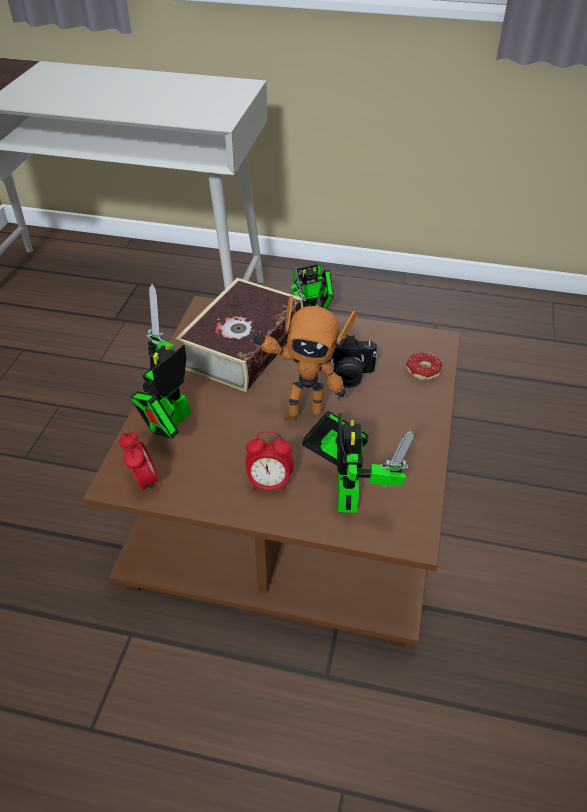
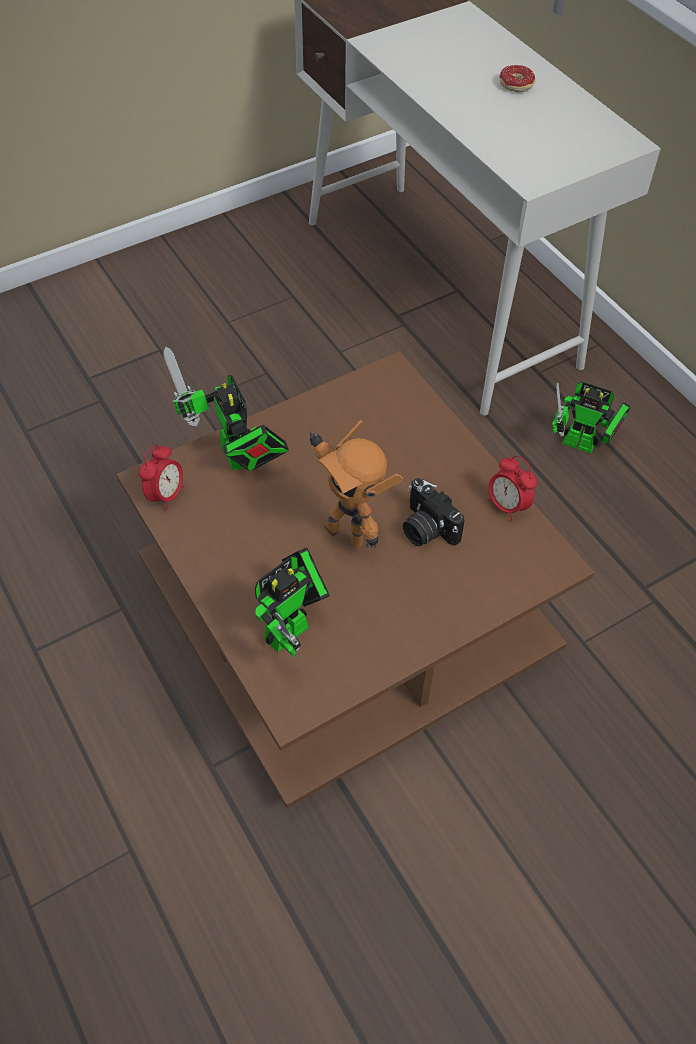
camera: 45 degrees right, 10 degrees up
toy robot [130,284,191,439] -> toy robot turned 105 degrees counterclockwise [163,346,289,471]
book [175,278,303,392] -> none
alarm clock [245,431,294,494] -> alarm clock moved to [488,455,537,521]
donut [406,352,442,380] -> donut moved to [499,65,535,92]

